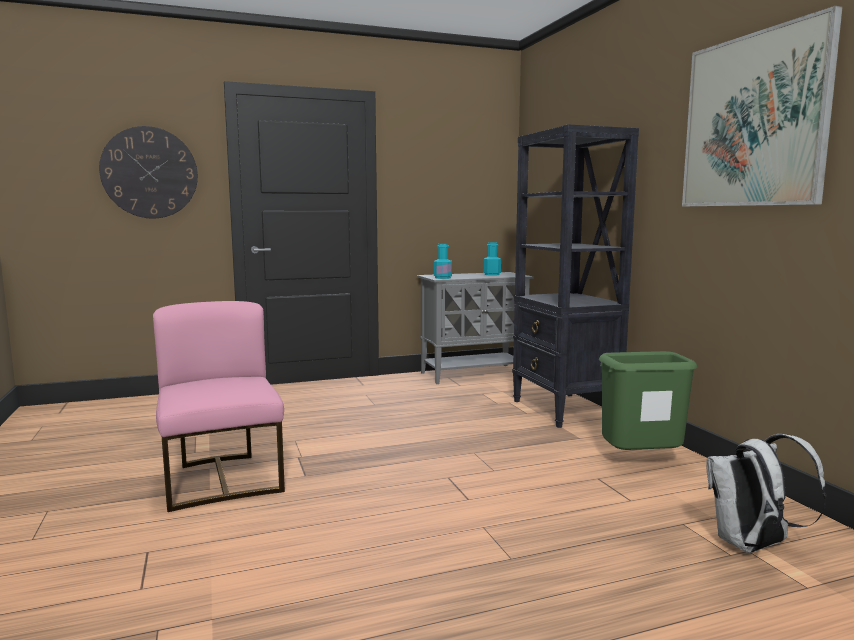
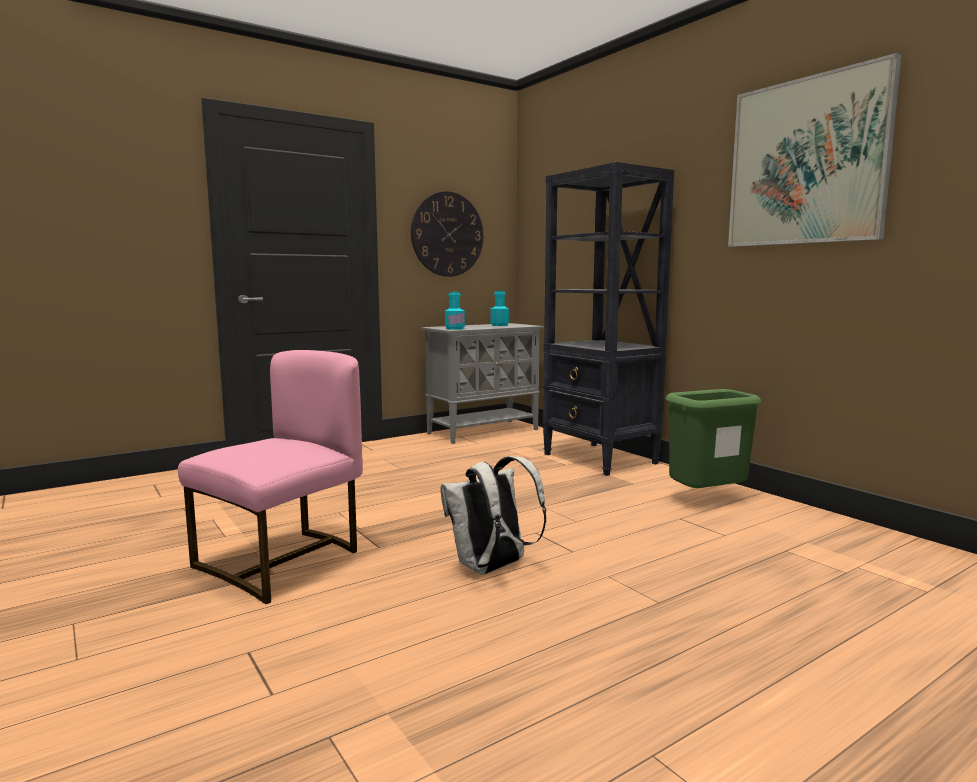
camera: 15 degrees left, 0 degrees up
wall clock [99,126,198,219] -> wall clock moved to [411,191,483,277]
pink chair [153,301,285,512] -> pink chair turned 75 degrees clockwise [178,350,363,604]
white backpack [706,434,827,553] -> white backpack moved to [440,456,546,575]

